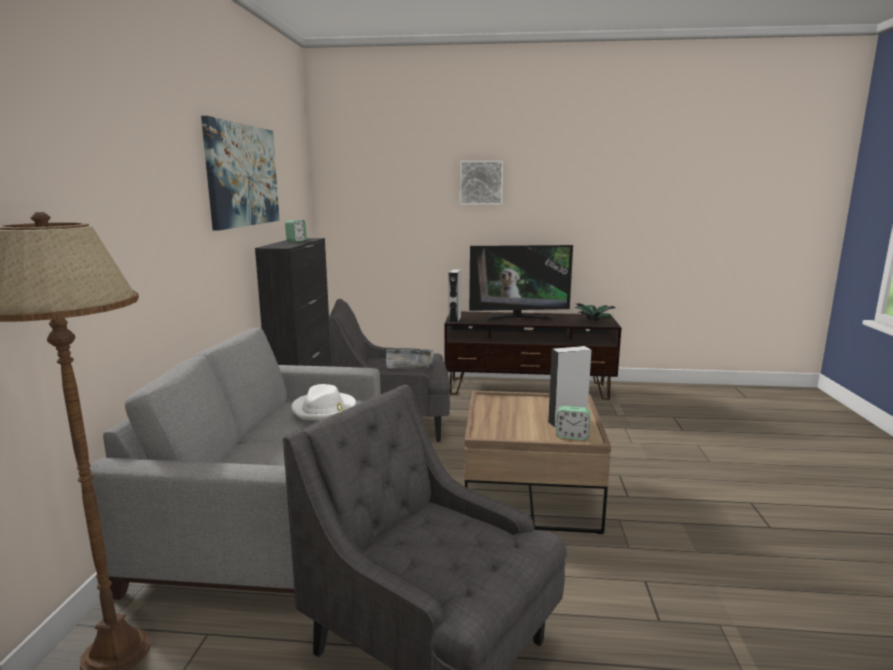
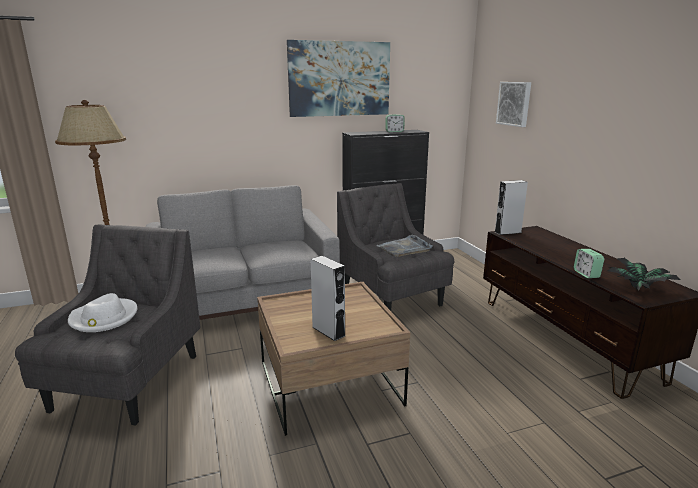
camera: 65 degrees right, 5 degrees up
white hat [291,384,356,420] -> white hat moved to [68,293,137,332]
picture [460,161,503,205] -> picture moved to [496,82,531,127]
television [469,245,573,322] -> none
alarm clock [556,406,590,440] -> alarm clock moved to [574,249,604,278]

